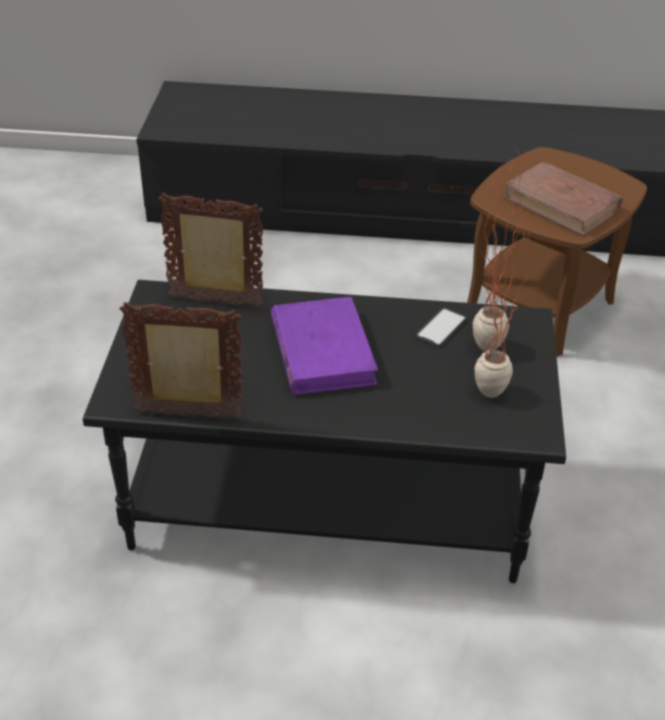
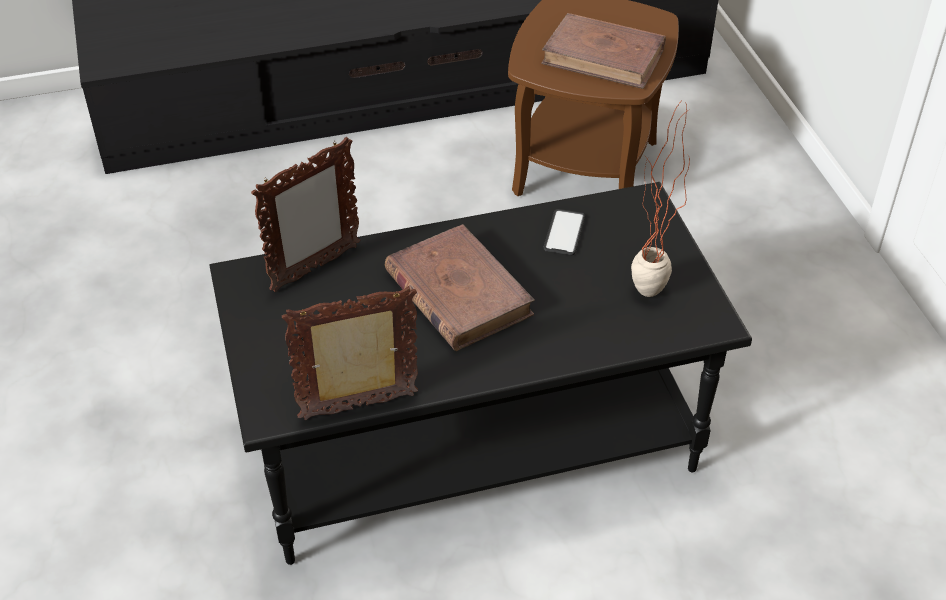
camera: 20 degrees left, 5 degrees up
picture frame [158,193,263,308] -> picture frame turned 150 degrees clockwise [251,137,360,292]
purple book [271,297,378,395] -> brown book [385,224,535,351]
potted plant [473,146,535,351] -> none

